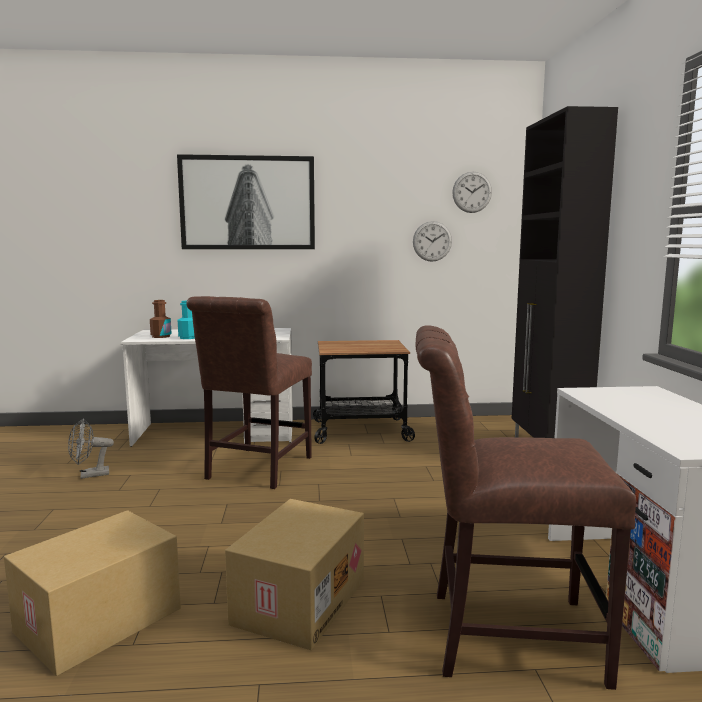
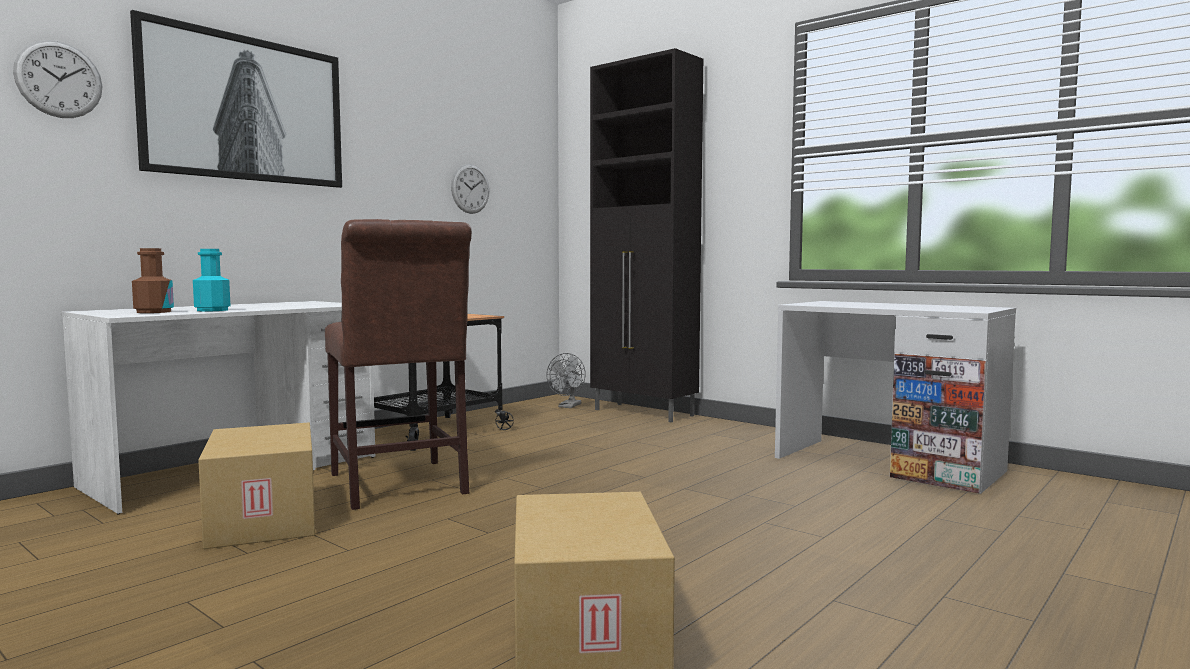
camera: 45 degrees left, 5 degrees down
grey fan [68,418,114,479] -> grey fan moved to [546,353,586,408]
cardboard box [225,499,364,650] -> cardboard box moved to [198,422,315,549]
brown chair [416,325,636,690] -> none
wall clock [452,172,492,213] -> wall clock moved to [13,40,102,118]

